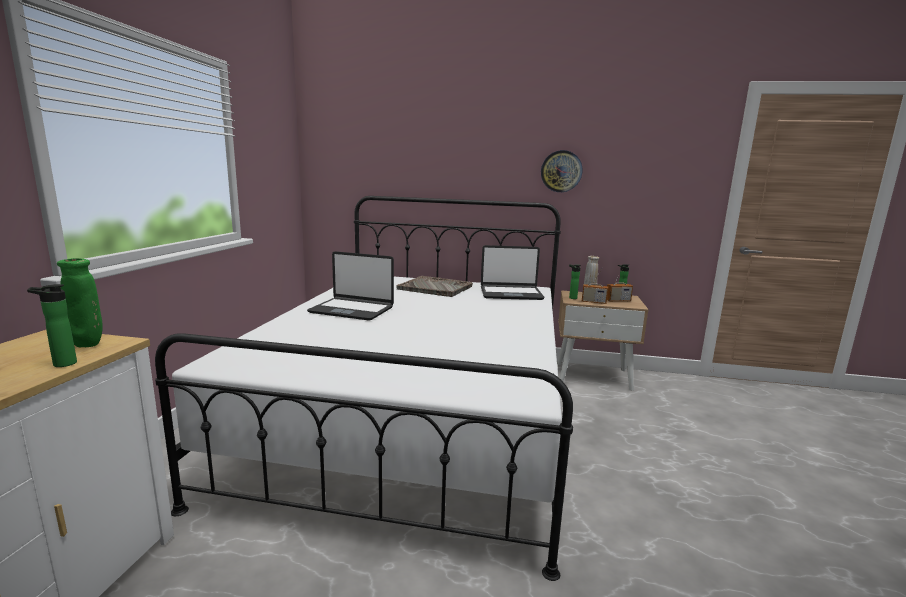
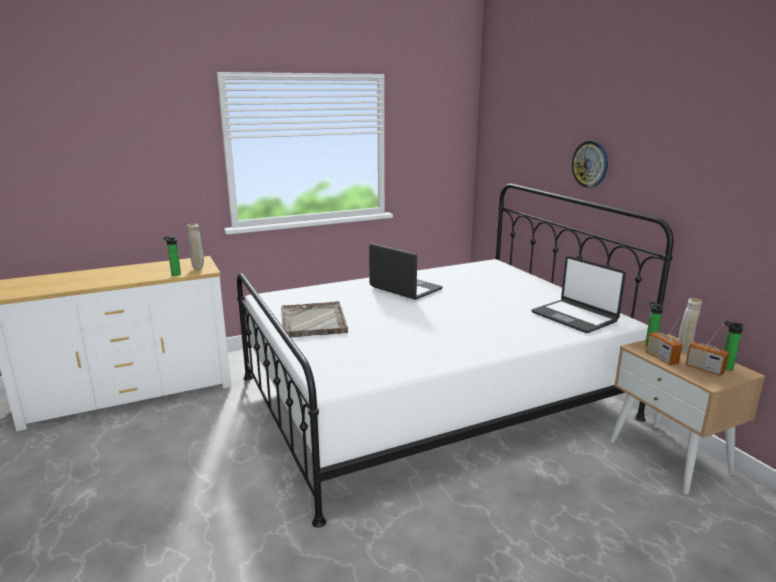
camera: 55 degrees right, 5 degrees up
green vase [57,258,103,347] -> beige vase [187,224,204,270]
laptop [307,251,394,321] -> laptop turned 150 degrees clockwise [369,243,443,300]
grey tray [396,276,473,297] -> grey tray moved to [281,301,348,337]
wall clock [541,150,583,192] -> wall clock moved to [572,141,608,188]

